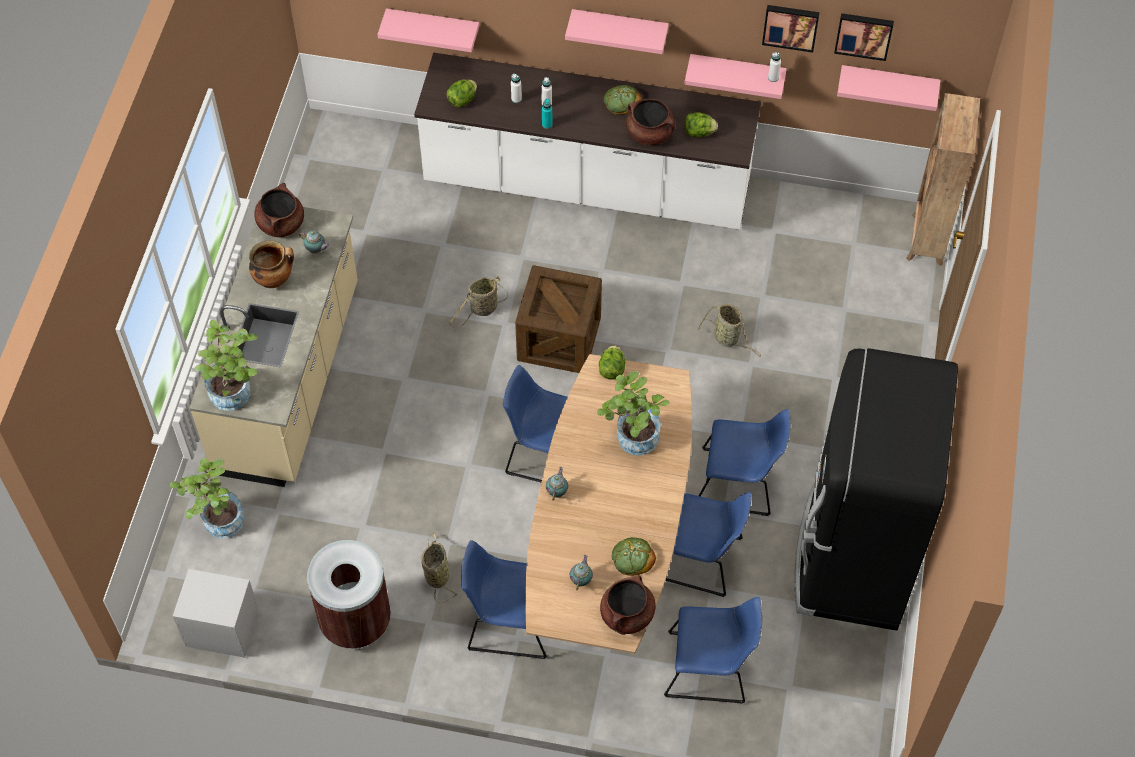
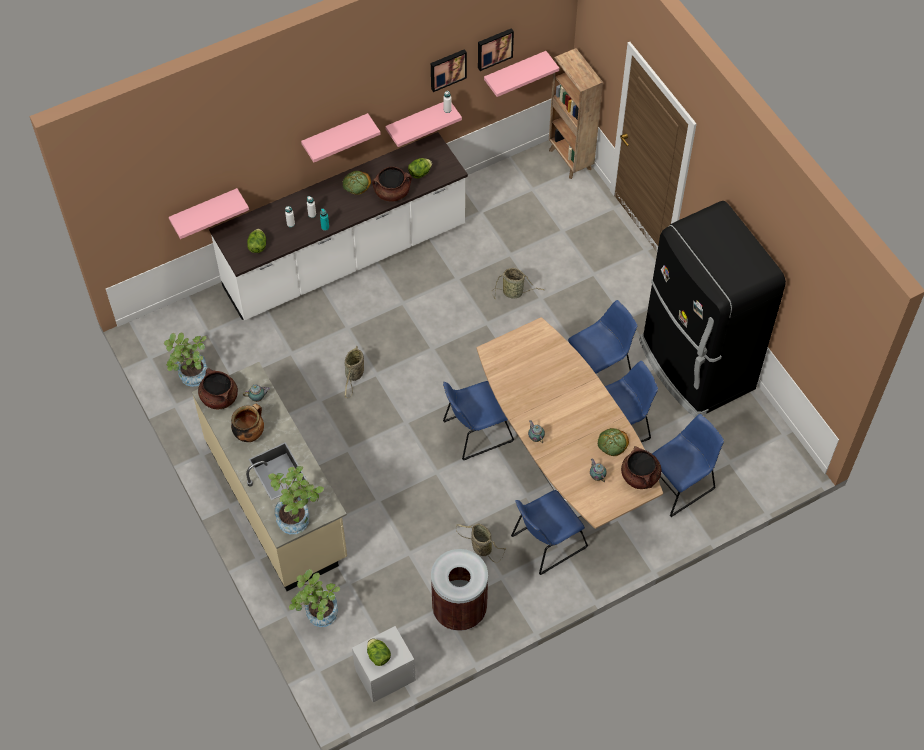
camera: 40 degrees left, 0 degrees up
crate [515,265,602,373] -> none
potted plant [597,371,670,456] -> potted plant moved to [164,332,208,387]
lettuce [599,345,625,380] -> lettuce moved to [367,638,391,666]

